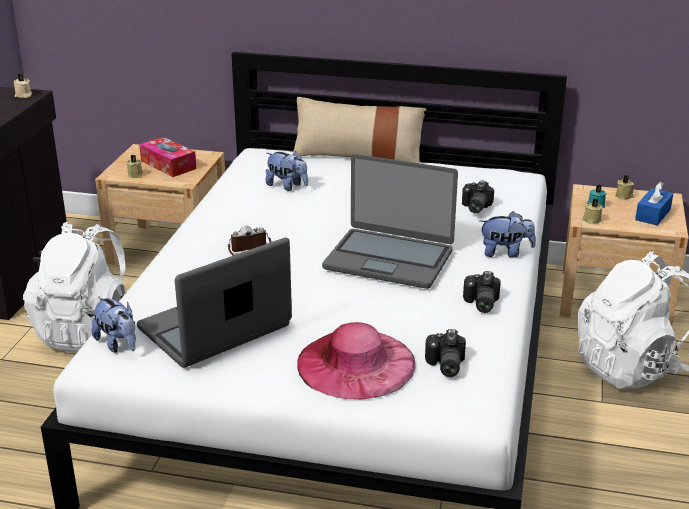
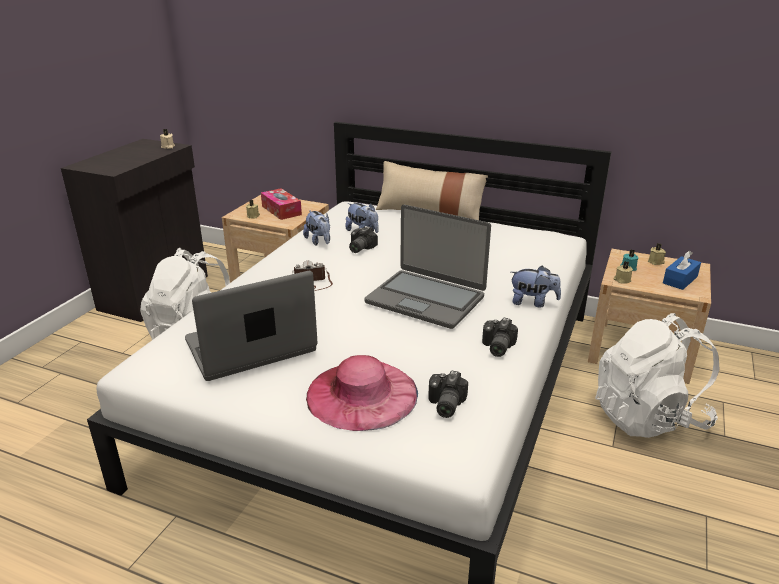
camera: 10 degrees right, 0 degrees up
plush toy [92,296,136,353] -> plush toy moved to [303,210,330,246]
camera [462,180,494,213] -> camera moved to [349,226,378,253]

